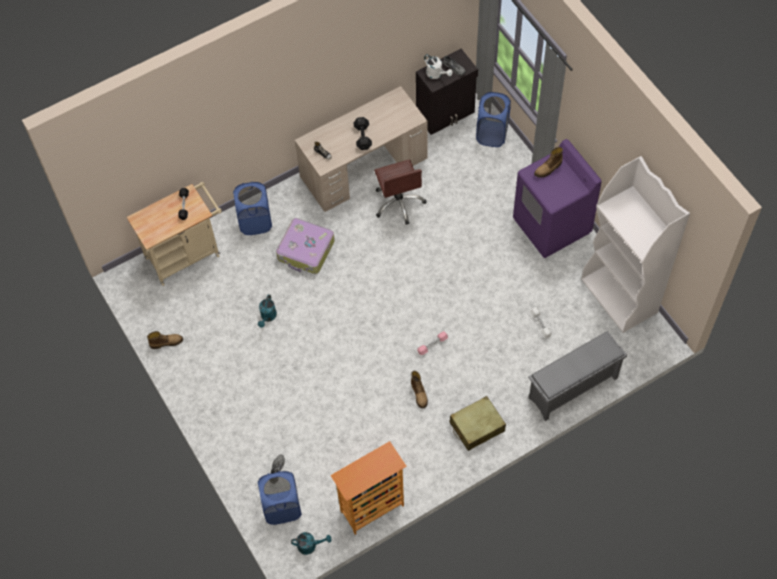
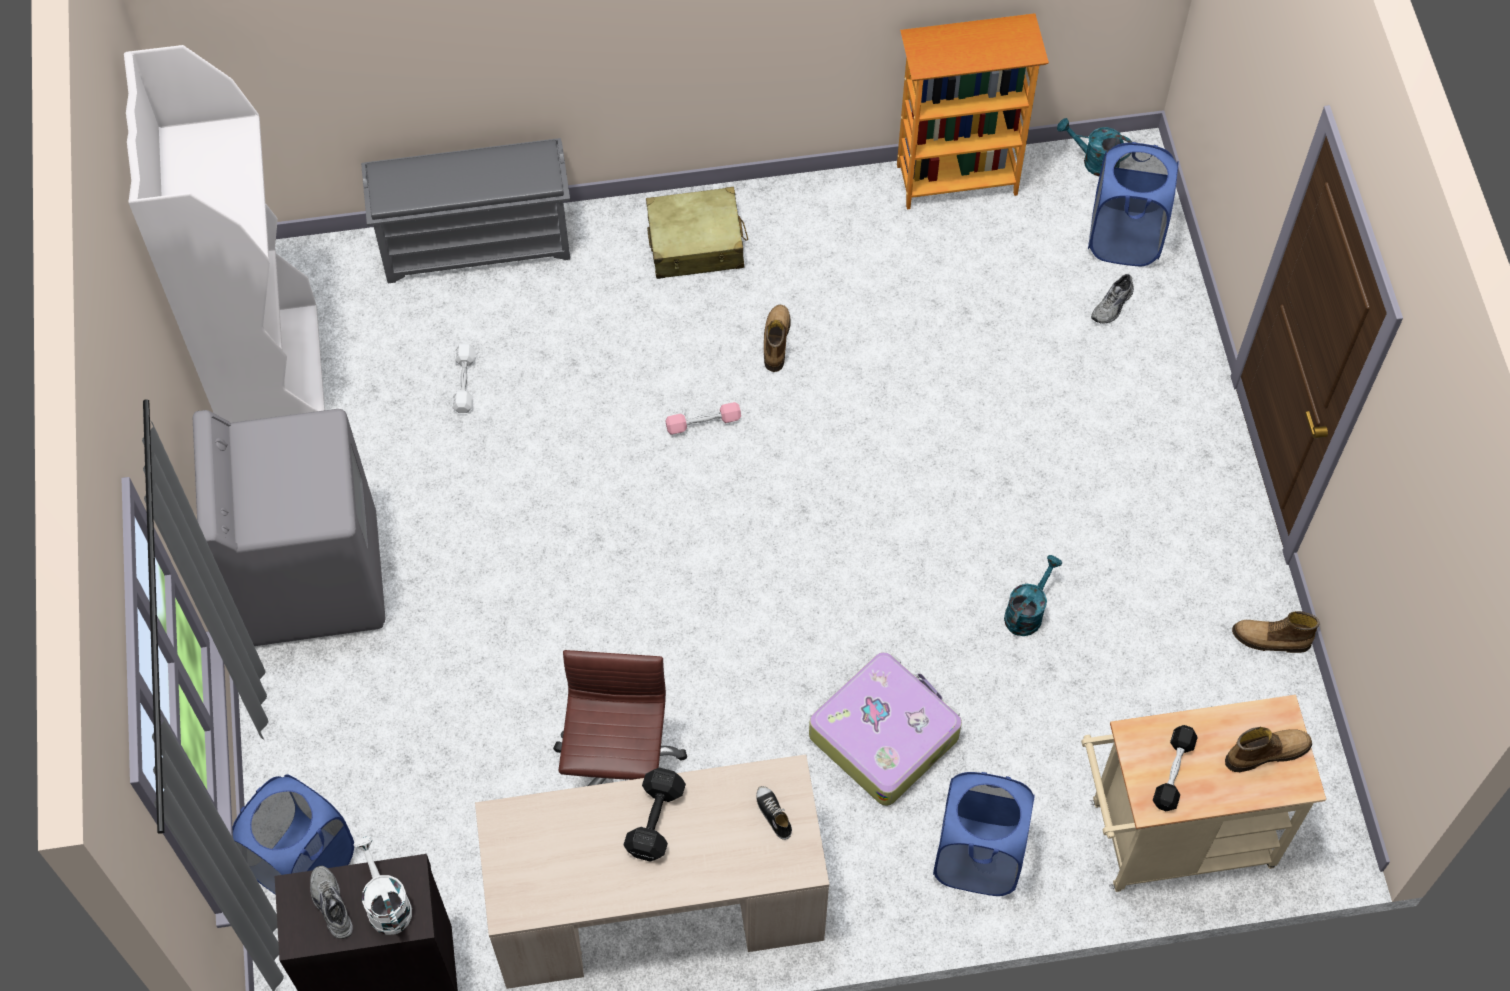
camera: 160 degrees left, 0 degrees up
purple washing machine [513,139,602,258] -> grey washing machine [193,409,386,646]
boot [534,147,563,178] -> boot moved to [1225,727,1312,772]

